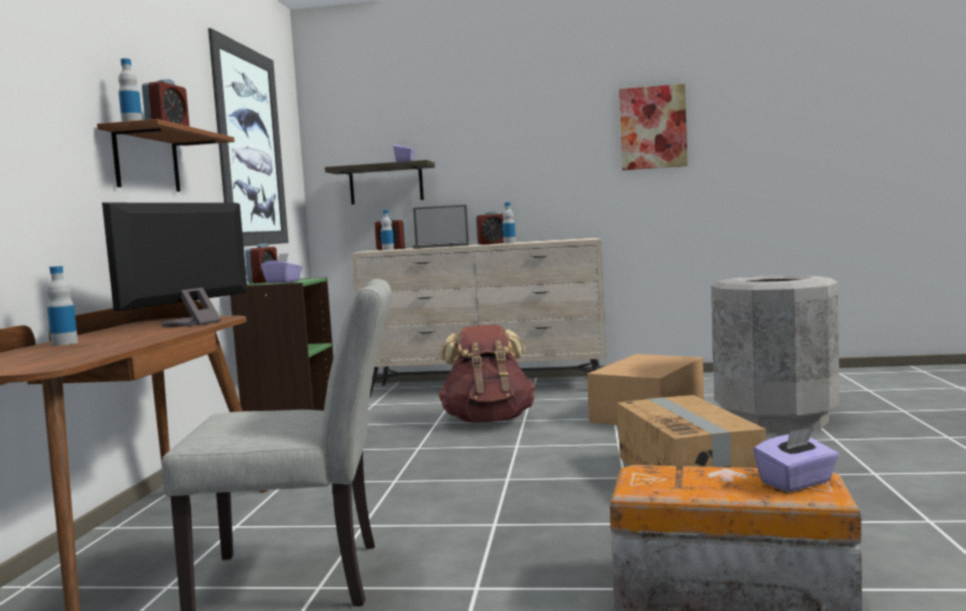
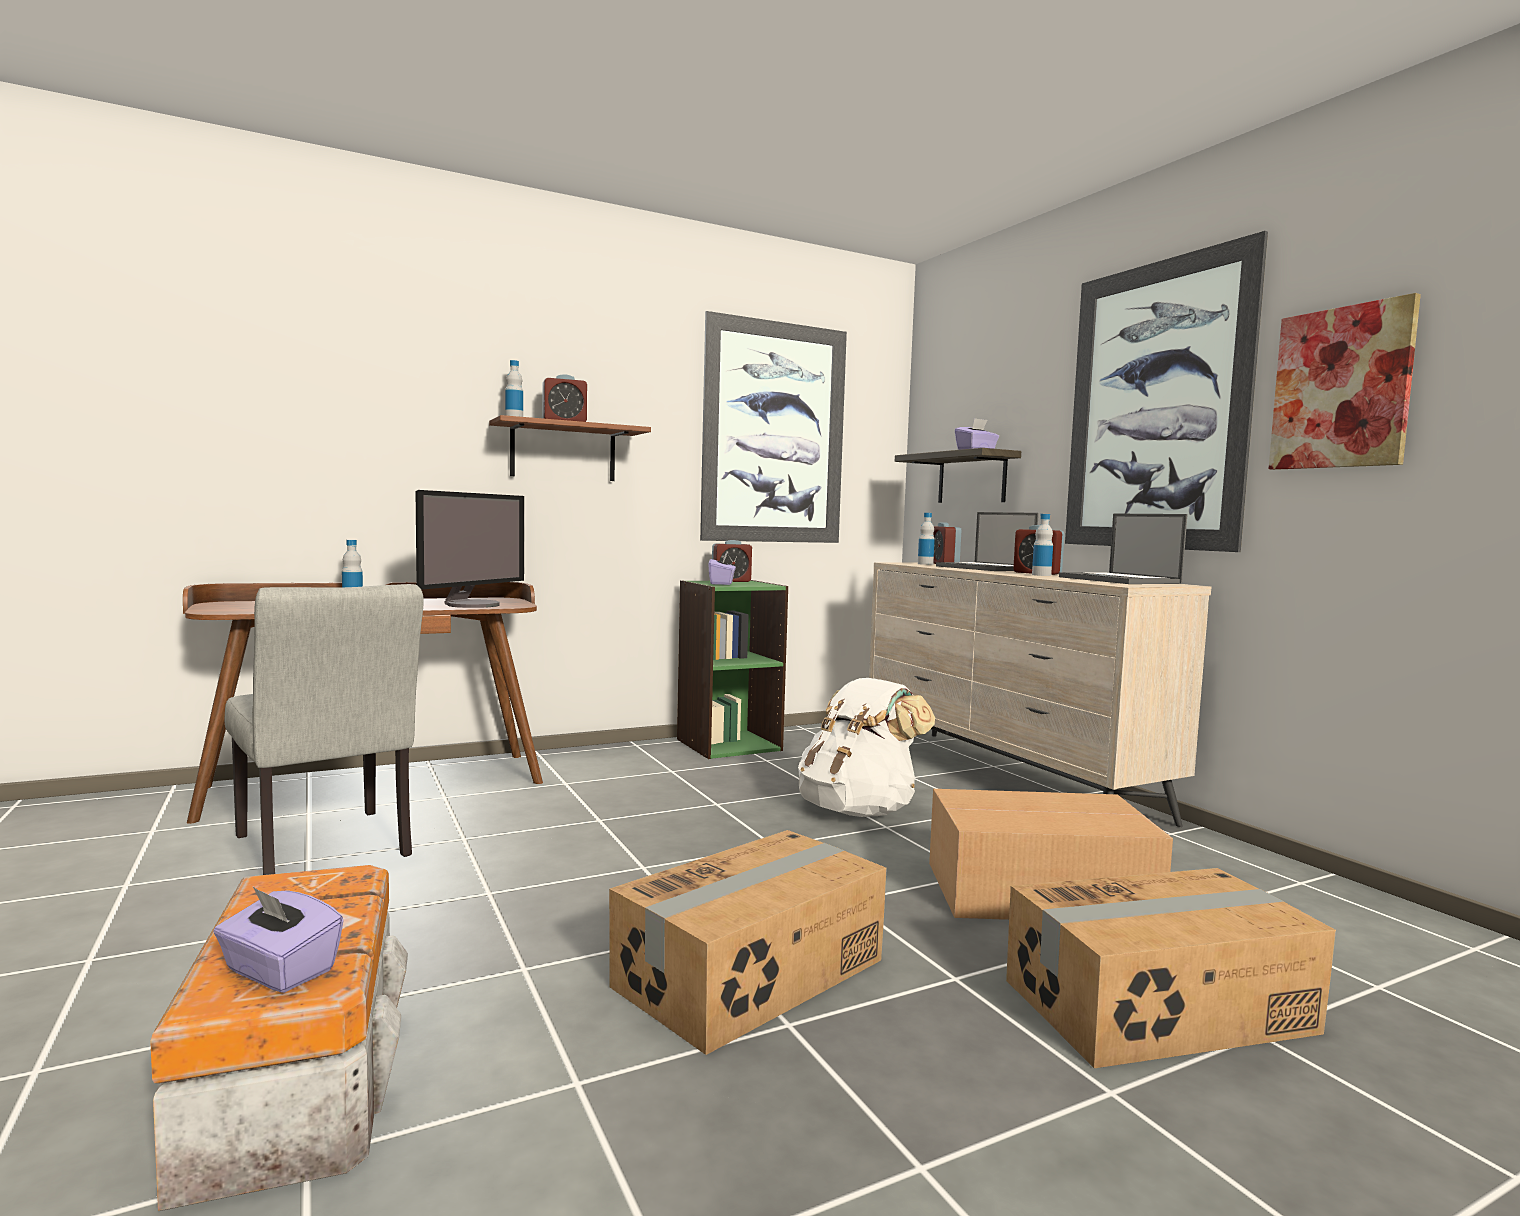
camera: 55 degrees right, 0 degrees up
monitor [102,203,248,327] -> monitor turned 120 degrees clockwise [416,490,524,608]
brown backpack [438,325,536,422] -> white backpack [798,678,935,817]
grey trash can [711,275,840,433] -> cardboard box [1006,868,1336,1068]
none -> laptop [1059,514,1188,584]
none -> picture [1065,231,1268,552]

